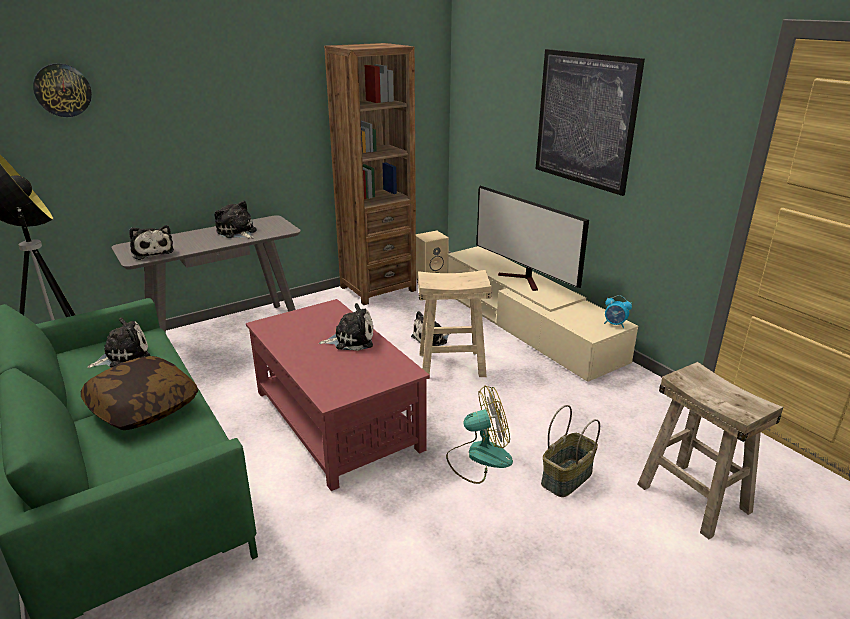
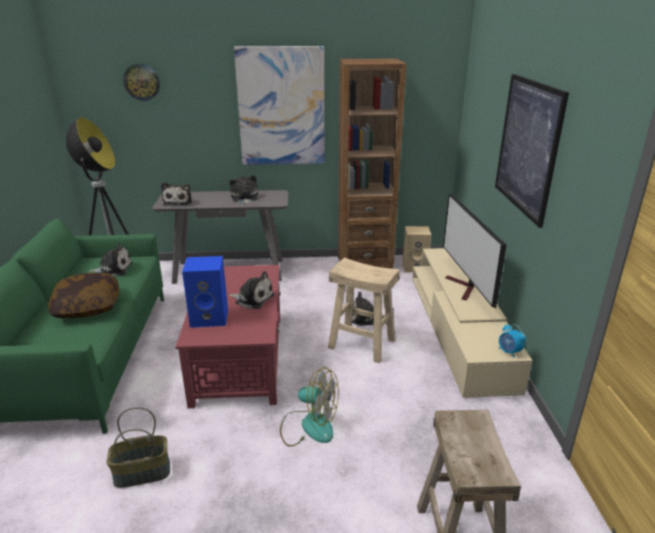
camera: 30 degrees right, 0 degrees up
basket [541,405,600,497] -> basket moved to [106,407,170,488]
none -> blue speaker [182,256,228,328]
none -> picture [234,46,324,165]

